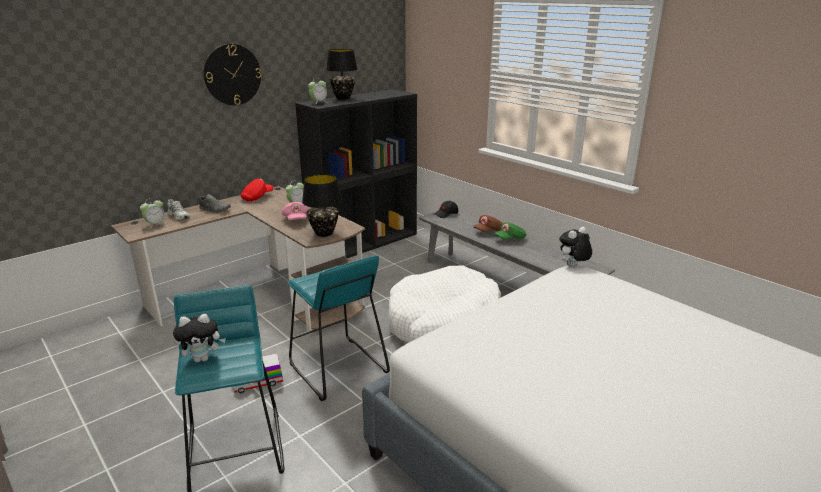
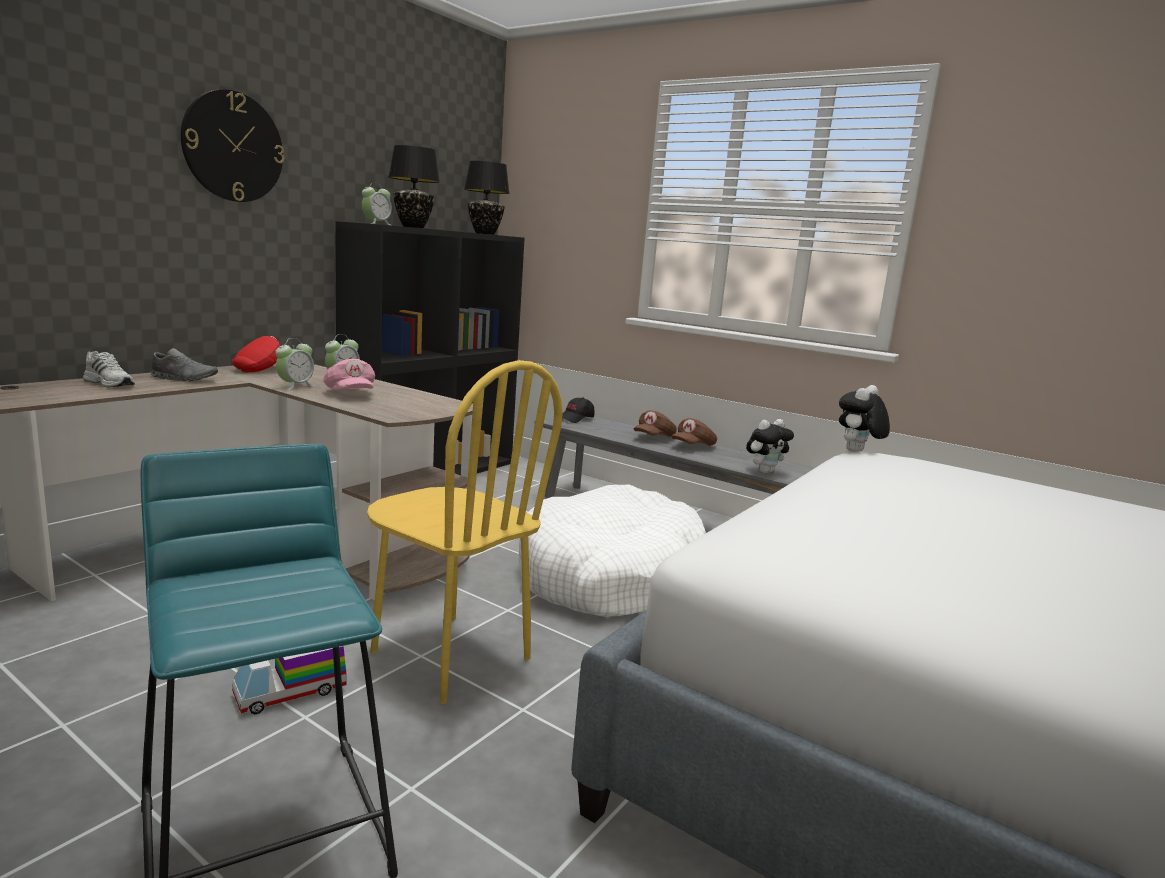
camera: 15 degrees left, 10 degrees down
alarm clock [140,198,167,229] -> alarm clock moved to [275,338,314,390]
plush toy [173,314,226,362] -> plush toy moved to [746,419,794,473]
turquoise stool [288,255,390,401] -> yellow chair [367,361,563,704]
black table lamp [302,174,342,237] -> black table lamp moved to [464,161,510,235]
green cap [494,222,527,240] -> brown cap [672,418,717,446]

